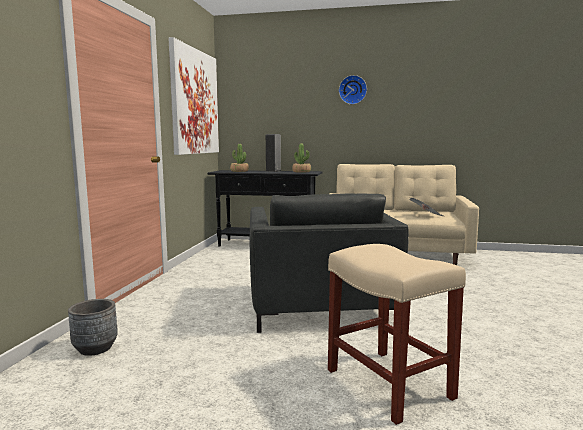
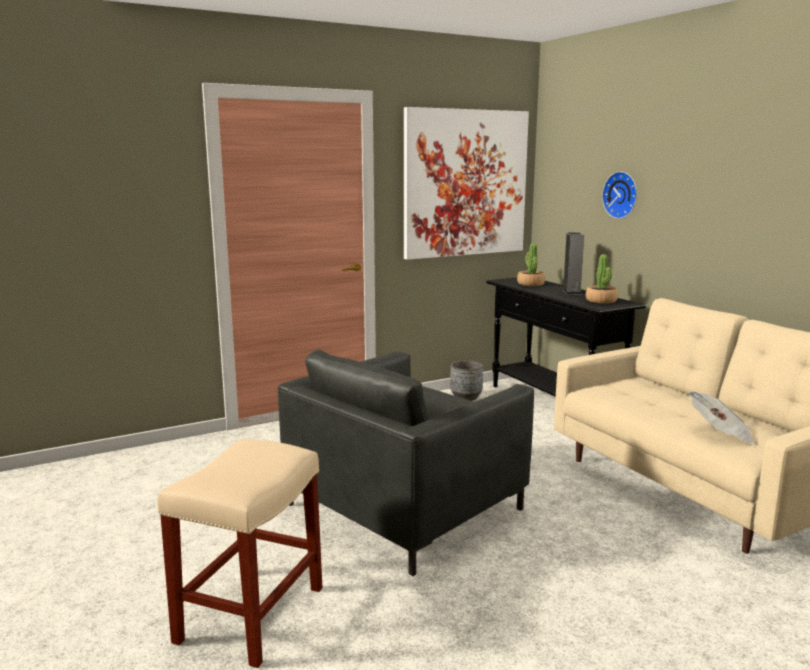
camera: 50 degrees right, 5 degrees up
grey planter [68,299,118,356] -> grey planter moved to [450,360,483,401]
wall clock [339,75,367,104] -> wall clock moved to [602,171,637,219]

